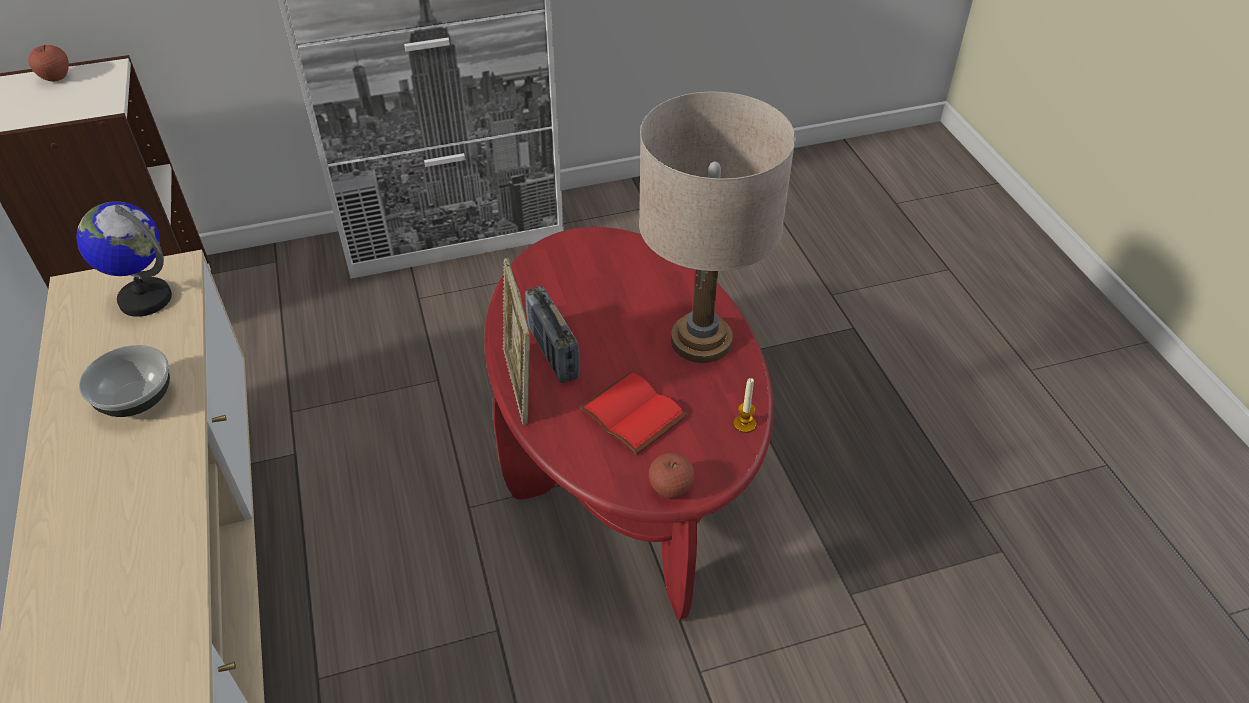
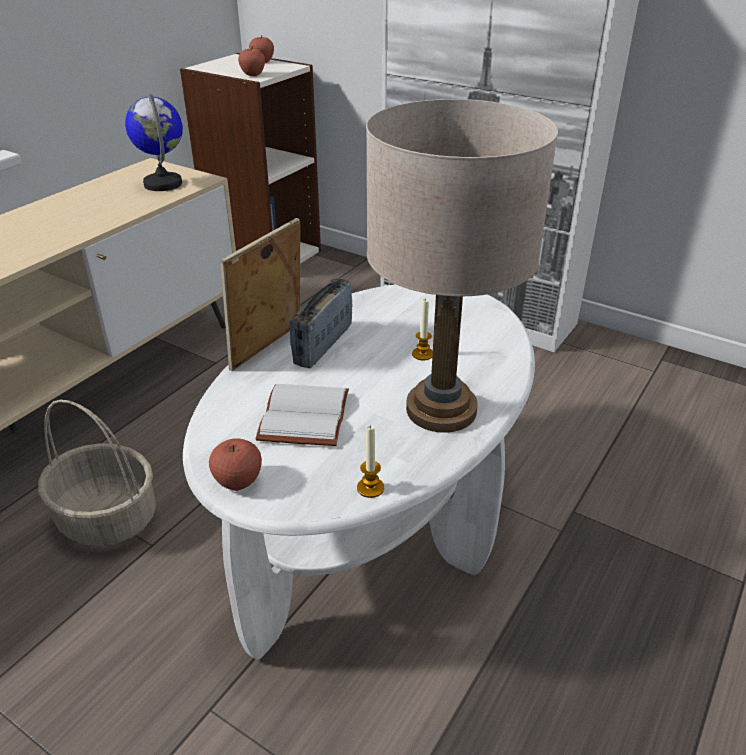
camera: 50 degrees right, 10 degrees down
bowl [79,345,170,417] -> none
red coffee table [484,227,774,620] -> white coffee table [183,284,535,660]
red book [580,372,688,455] -> white book [255,384,349,446]
none -> basket [38,400,156,546]
none -> apple [238,46,265,76]
none -> candle [412,298,433,361]

